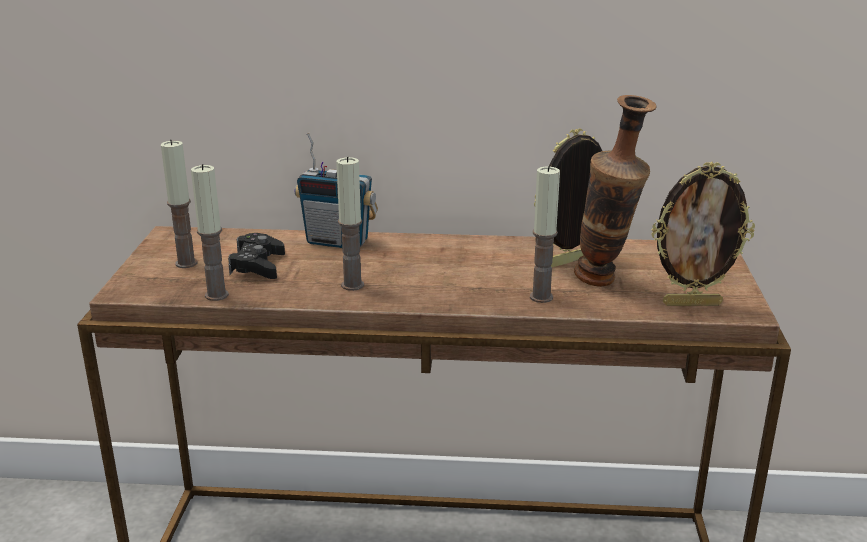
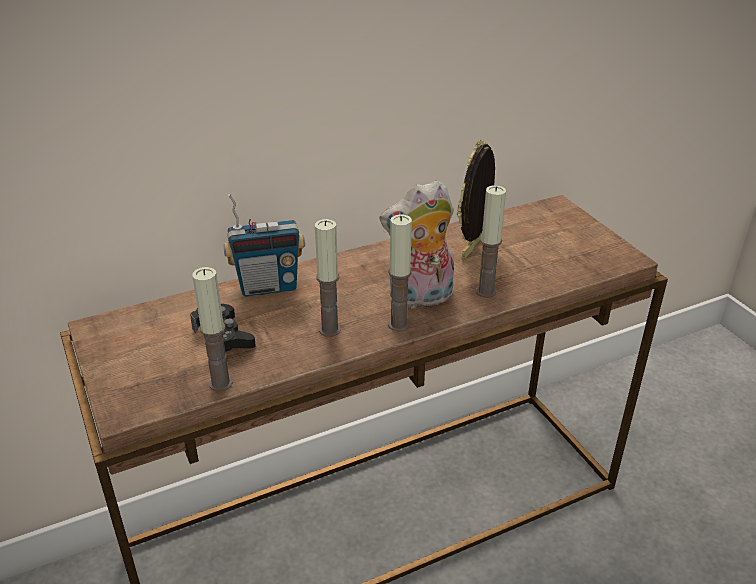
camera: 30 degrees left, 10 degrees up
candle [161,140,198,268] -> candle moved to [388,214,412,332]
vase [574,95,657,287] -> none
picture frame [651,162,755,306] -> none
none -> plush toy [380,180,454,308]

